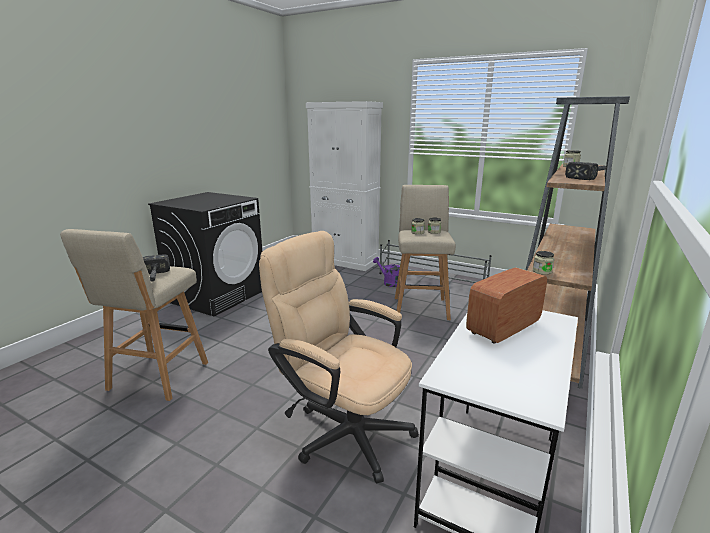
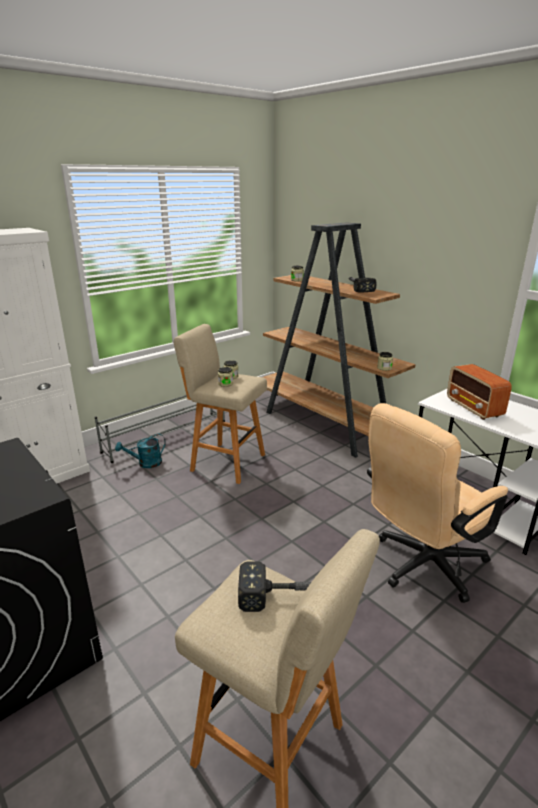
camera: 70 degrees left, 5 degrees up
purple watering can [373,257,400,287] -> turquoise watering can [115,434,166,468]

